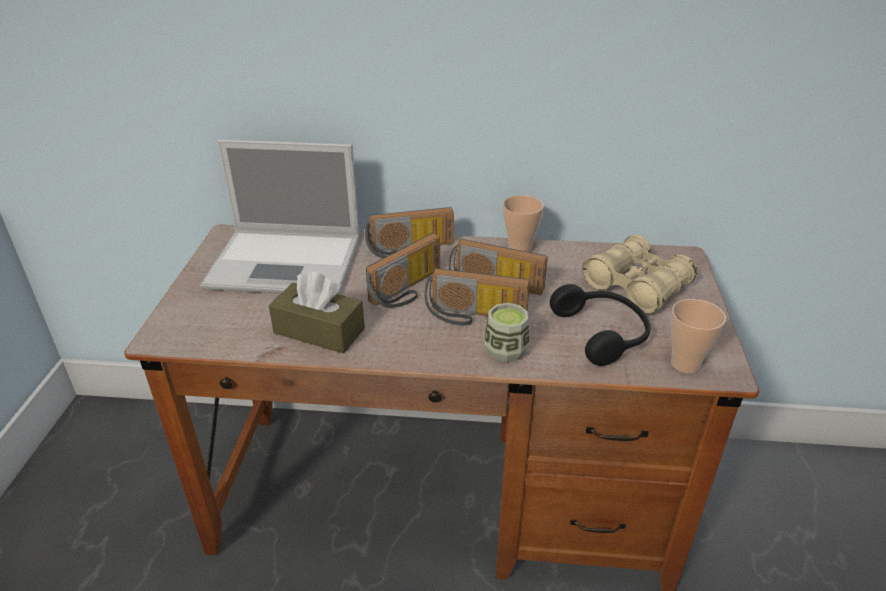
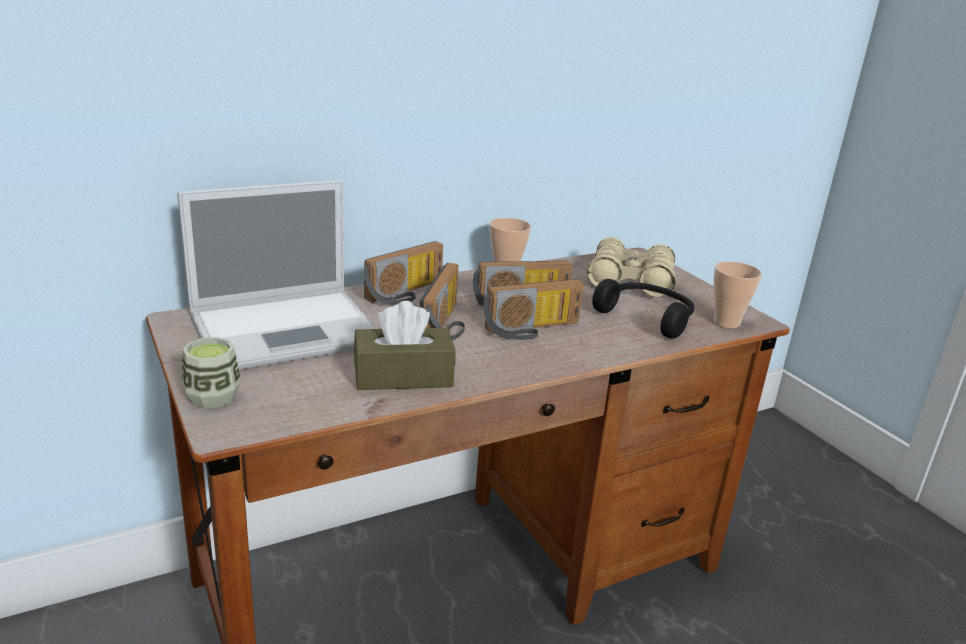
camera: 35 degrees left, 10 degrees down
cup [484,303,529,363] -> cup moved to [182,337,241,408]

